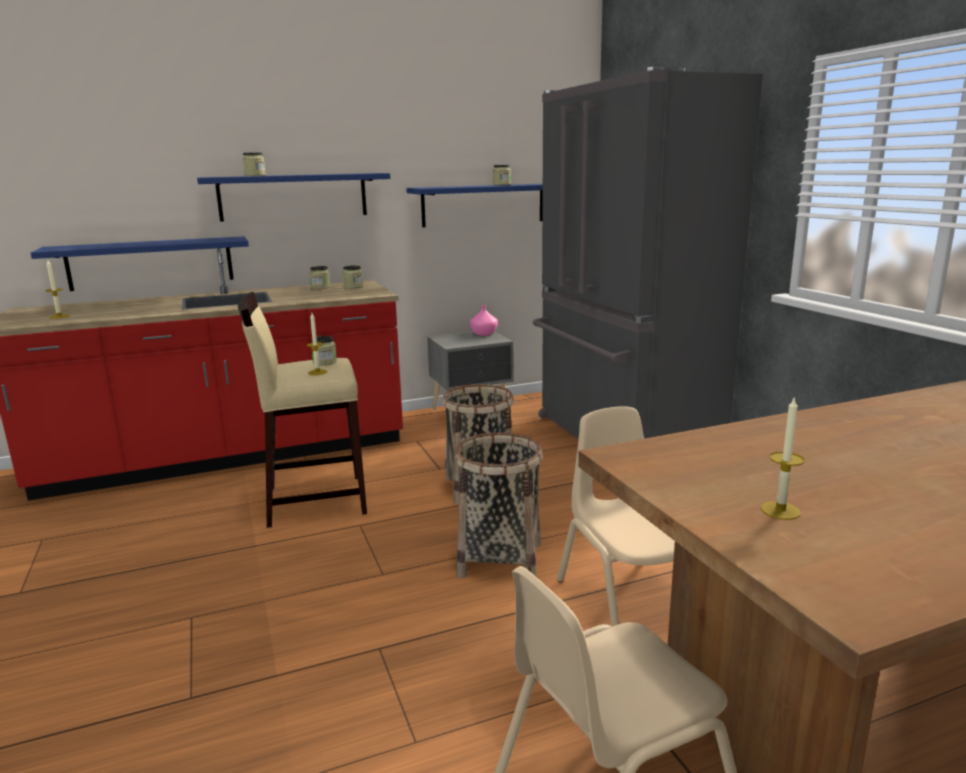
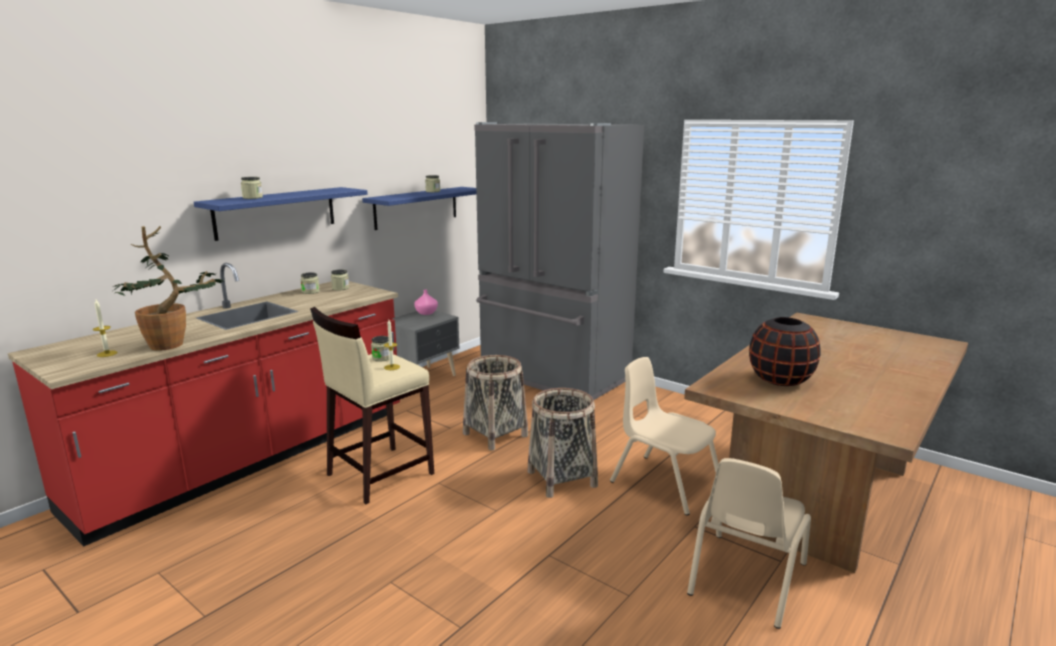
camera: 30 degrees left, 0 degrees up
blue shelf [31,236,249,291] -> none
candle [761,396,804,520] -> none
none -> potted plant [113,226,224,351]
none -> black vase [749,317,821,386]

